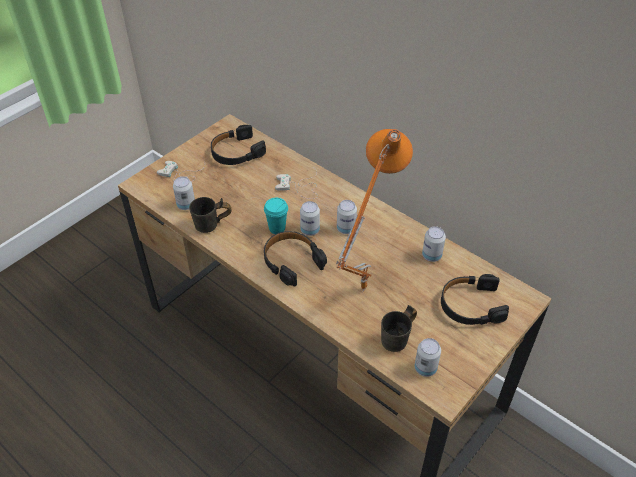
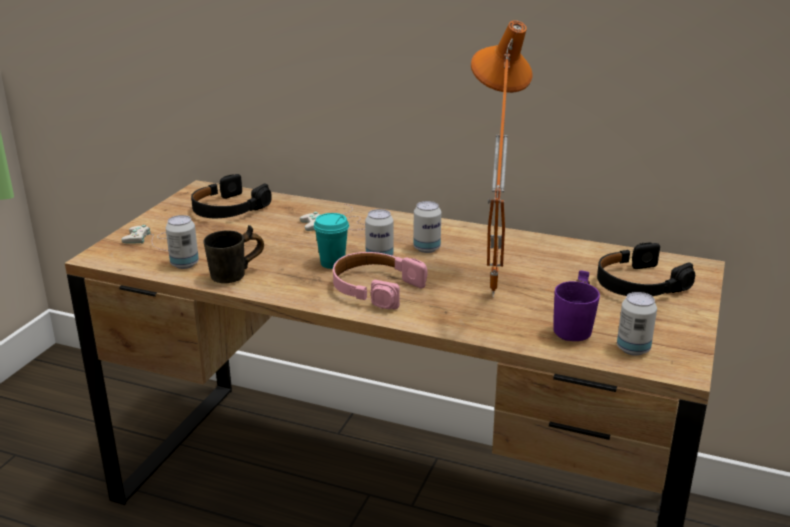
camera: 20 degrees left, 20 degrees down
black headphones [264,231,327,286] -> pink headphones [333,252,427,309]
grey mug [381,305,417,352] -> purple mug [553,270,600,341]
can [422,226,446,262] -> none

